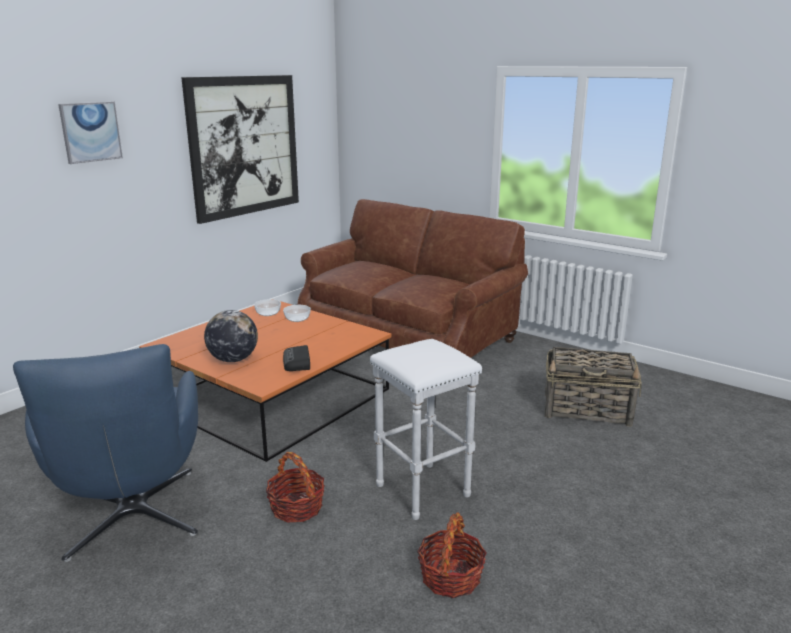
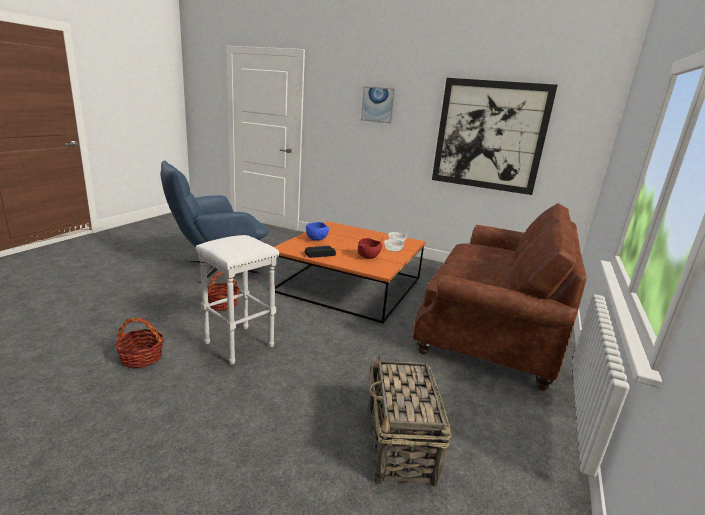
camera: 75 degrees right, 0 degrees up
globe [204,310,258,362] -> blue bowl [305,222,329,241]
none -> red bowl [358,238,382,259]

